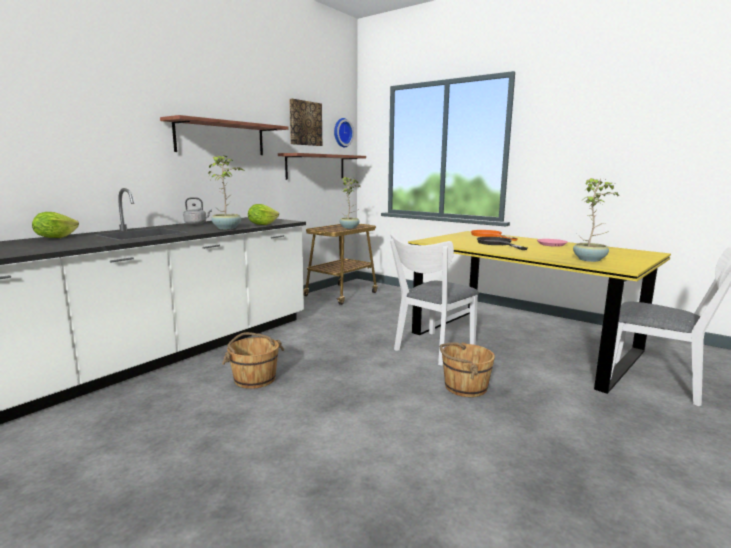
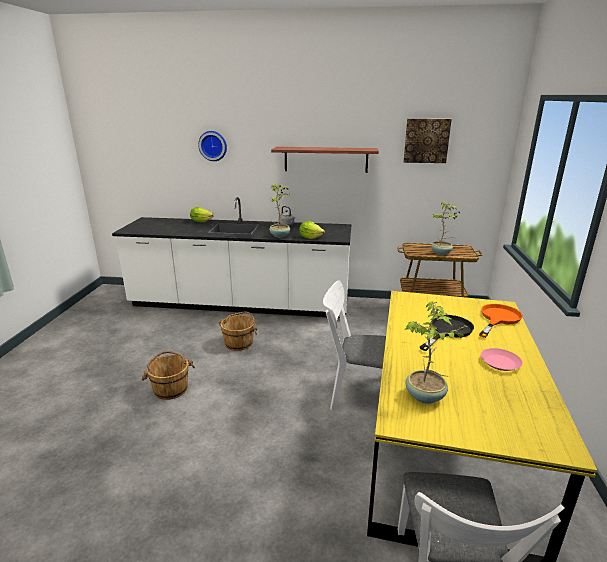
camera: 60 degrees right, 10 degrees up
shelf [278,153,366,180] -> none
wall clock [334,118,354,147] -> wall clock moved to [198,131,227,161]
brown bucket [440,342,495,397] -> brown bucket moved to [142,351,195,400]

